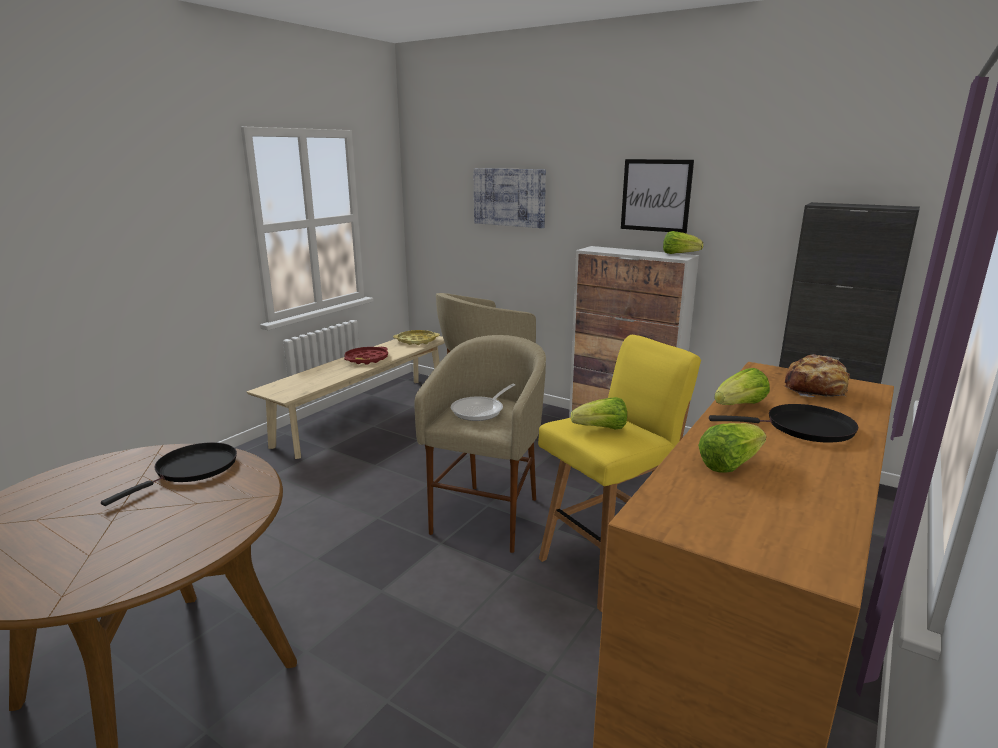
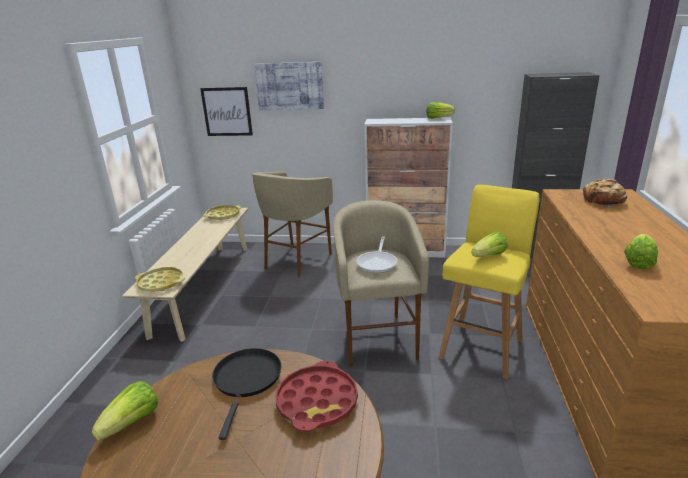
camera: 25 degrees left, 5 degrees up
red tray [344,347,388,365] -> red tray moved to [276,361,358,432]
picture [621,159,694,233] -> picture moved to [200,87,253,136]
black frying pan [709,404,858,442] -> none
lettuce [714,368,770,405] -> lettuce moved to [92,381,158,441]
none -> yellow tray [135,267,185,292]

